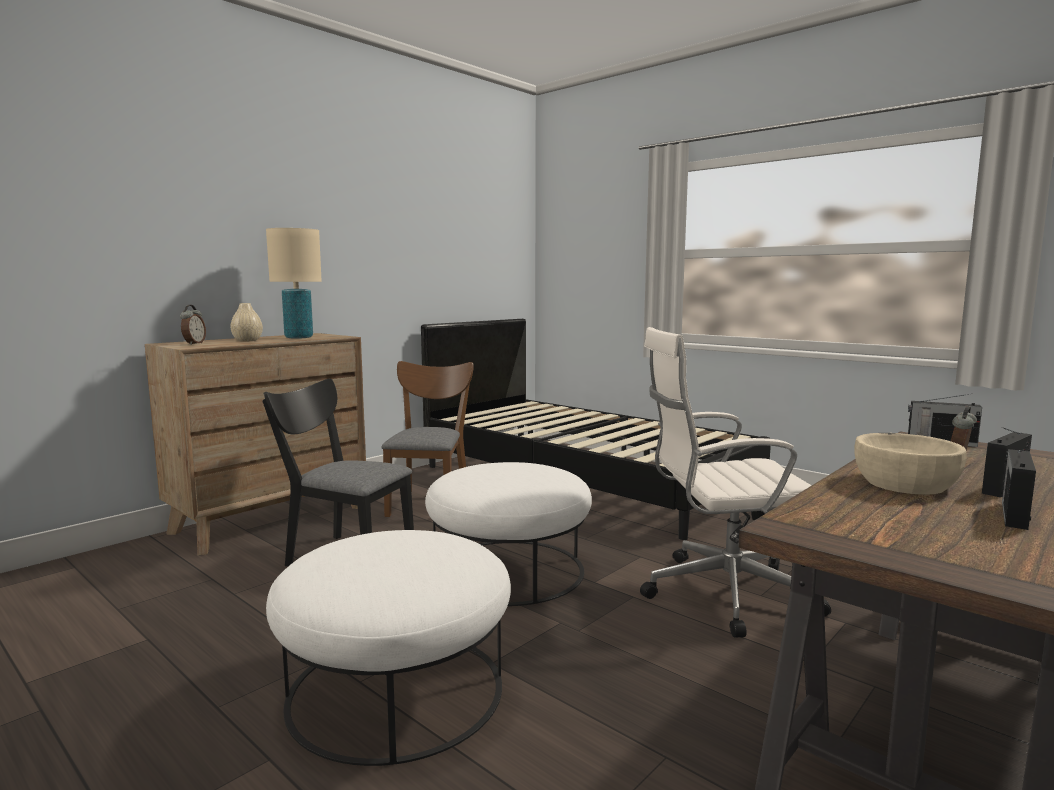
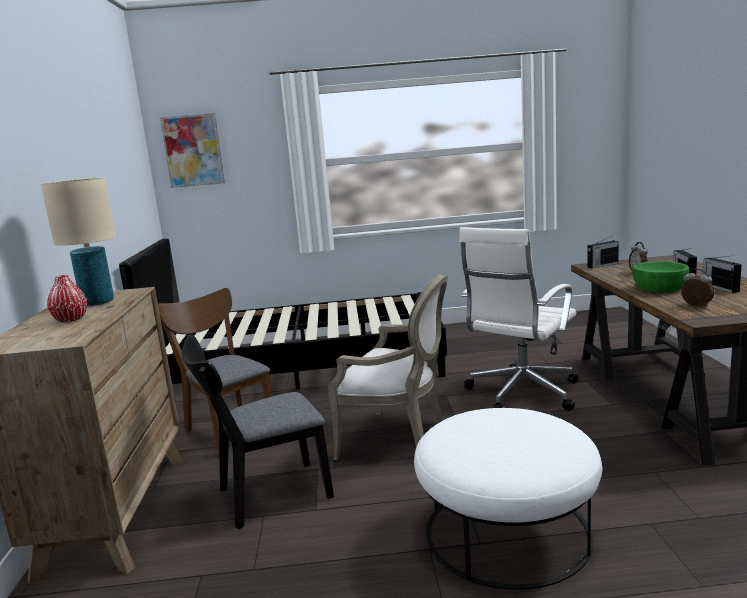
camera: 45 degrees left, 5 degrees up
alarm clock [180,305,206,345] -> alarm clock moved to [681,268,715,307]
beige vase [230,303,263,342] -> red vase [47,275,87,322]
white ottoman [425,462,592,606] -> armchair [328,274,448,460]
beige bowl [854,433,967,495] -> green bowl [632,261,689,293]
none -> picture [160,113,225,188]

